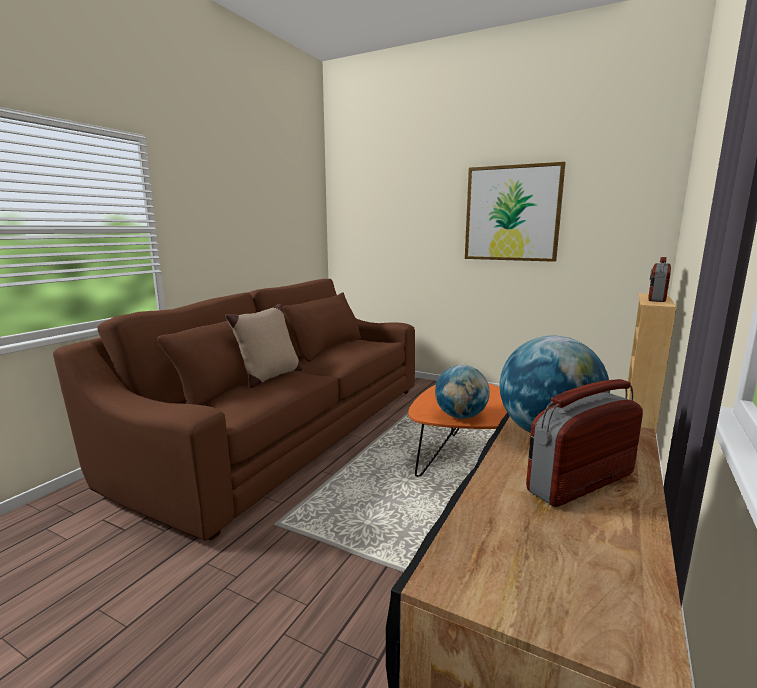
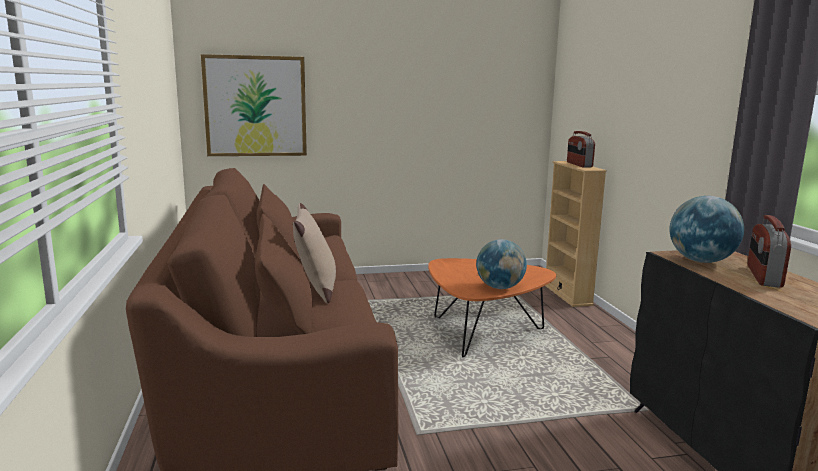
camera: 40 degrees left, 0 degrees up
picture [465,162,566,262] -> picture moved to [201,54,307,156]

